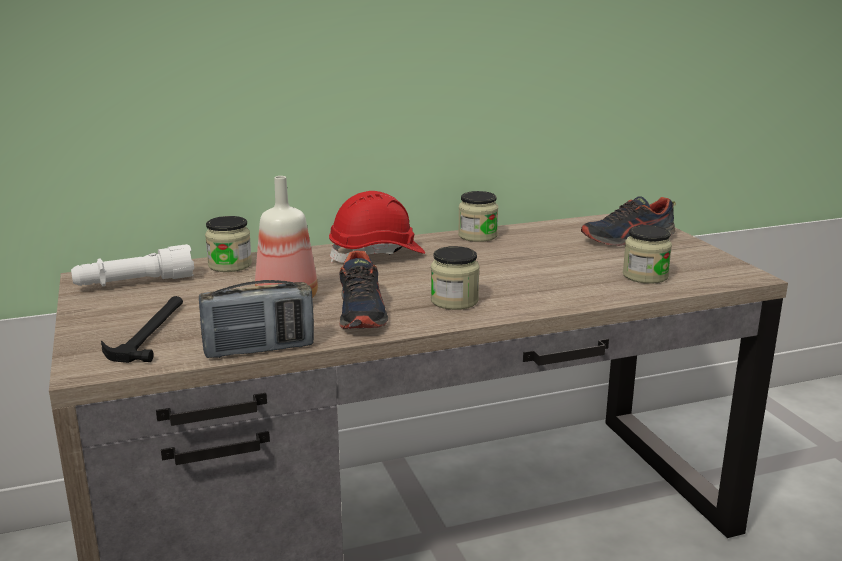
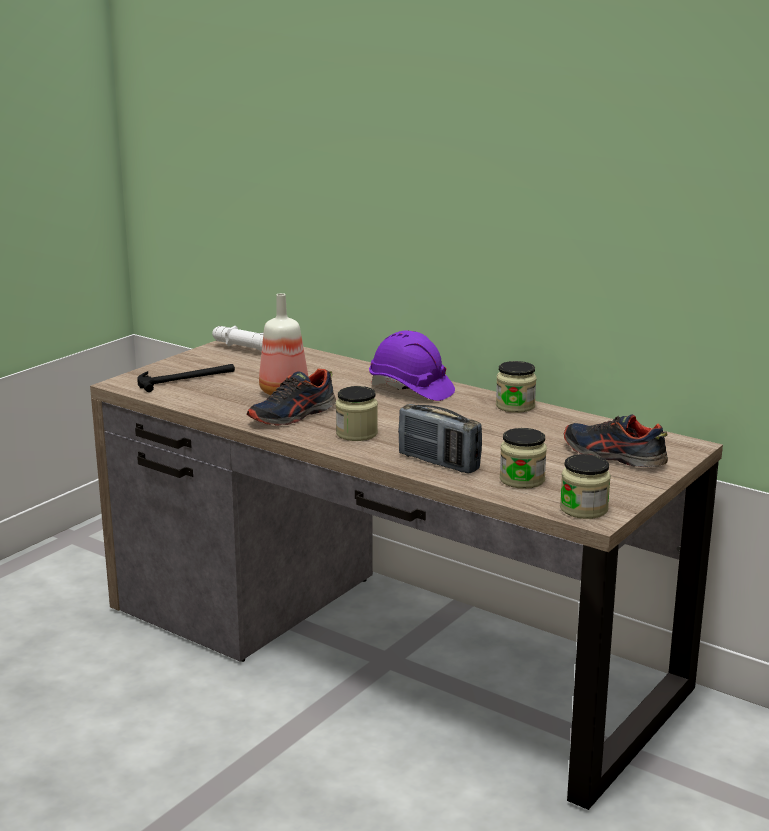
camera: 55 degrees right, 0 degrees up
radio [199,280,314,358] -> radio moved to [398,404,482,473]
jar [205,216,252,272] -> jar moved to [560,454,611,519]
red hard hat [329,191,425,263] -> purple hard hat [369,330,455,401]

